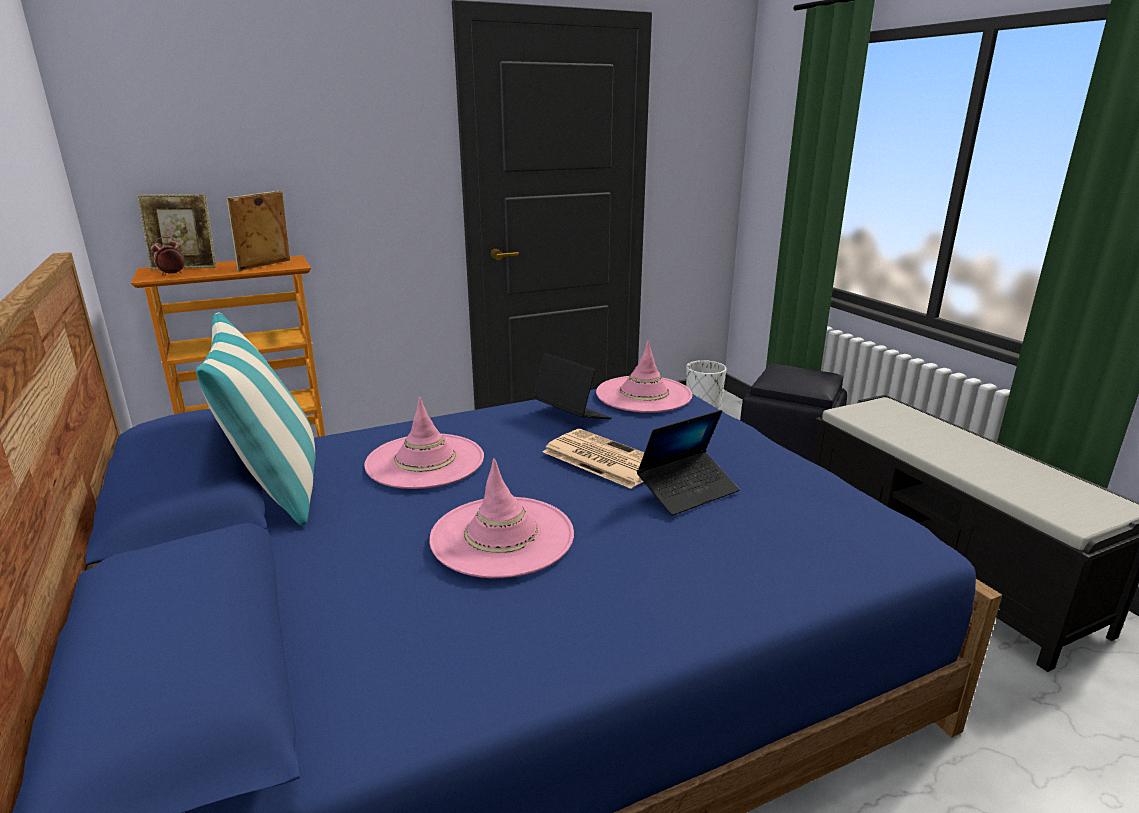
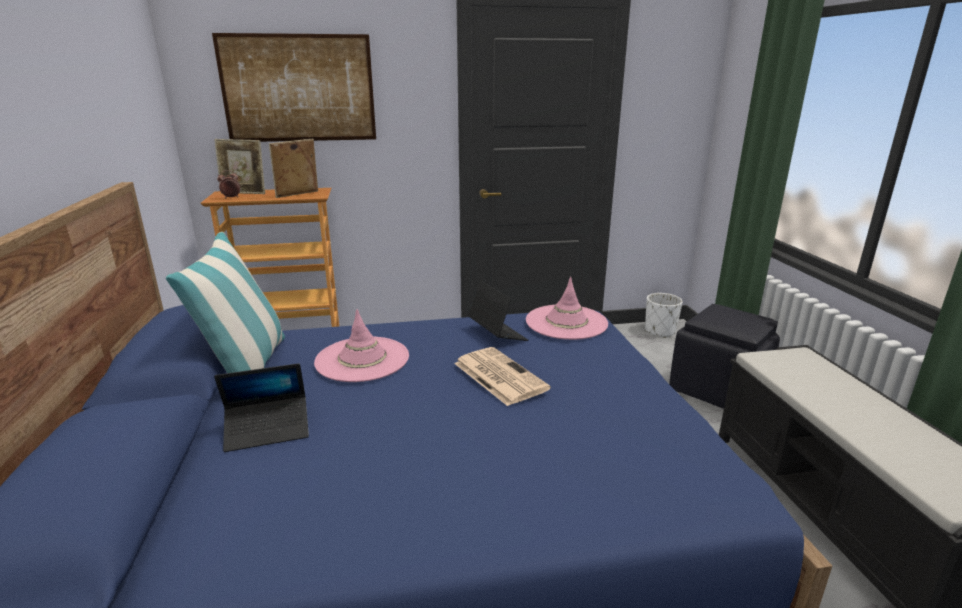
camera: 15 degrees right, 0 degrees up
pink hat [429,458,574,578] -> none
laptop [637,410,740,515] -> laptop moved to [214,363,309,452]
none -> picture [212,33,376,142]

